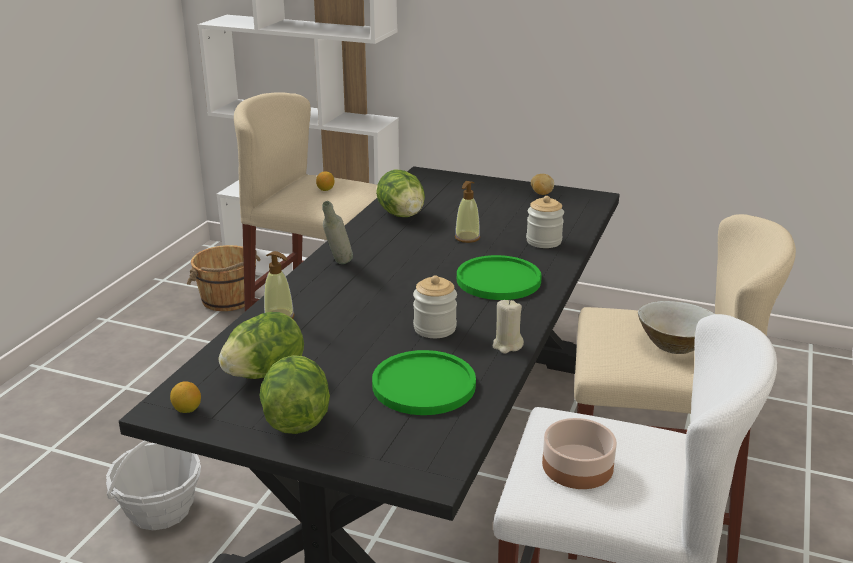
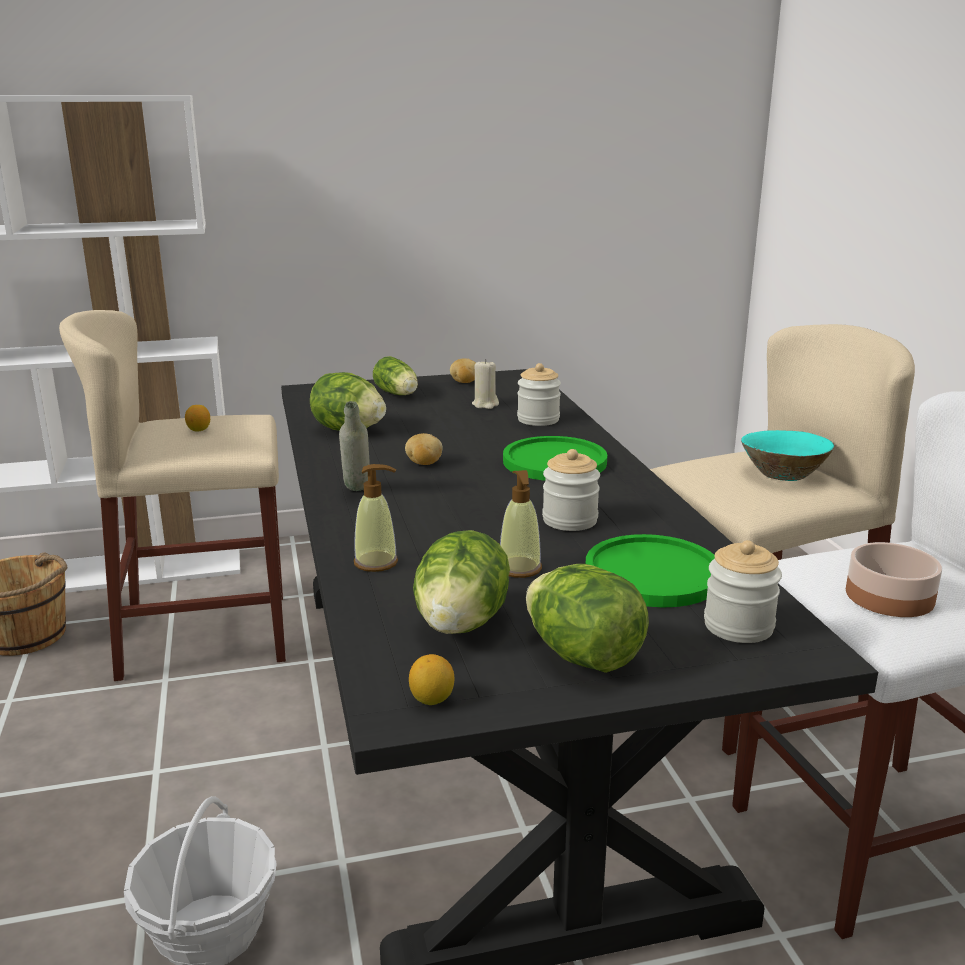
camera: 35 degrees left, 5 degrees down
soap dispenser [455,181,480,243] -> soap dispenser moved to [500,470,542,578]
beige candle [493,300,524,354] -> beige candle moved to [472,359,499,409]
beige bowl [638,301,715,354] -> turquoise bowl [741,430,834,481]
none -> lettuce [373,356,418,395]
none -> potato [405,433,443,465]
none -> jar [704,540,782,643]

